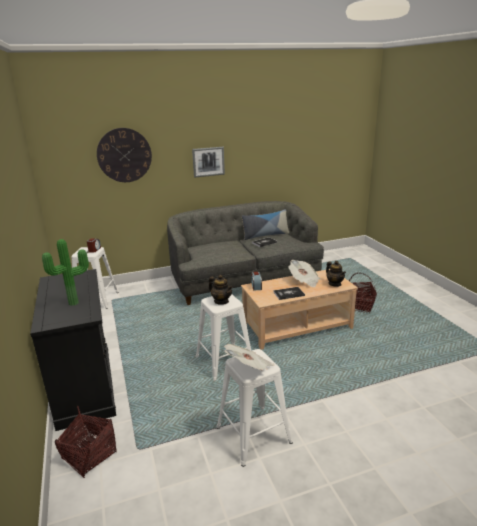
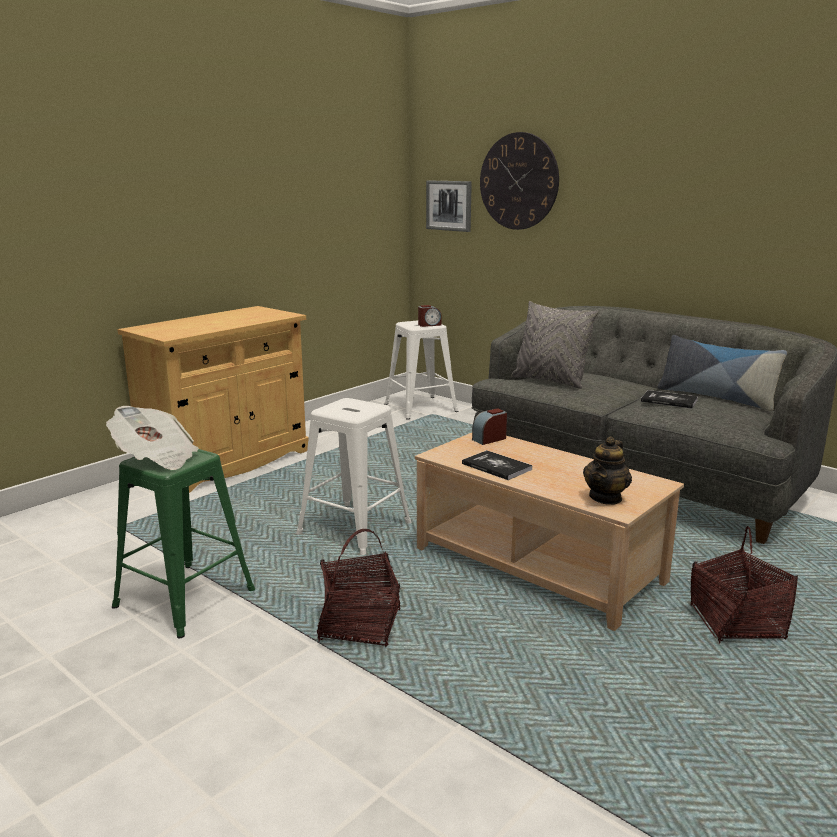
camera: 60 degrees right, 5 degrees down
black cabinet [30,269,116,431] -> beige cabinet [117,306,309,493]
potted plant [42,239,89,306] -> none
basket [54,405,117,478] -> basket moved to [317,529,401,647]
picture [192,147,225,177] -> picture moved to [426,180,472,232]
teapot [209,275,233,305] -> none
white stool [216,349,293,467] -> green stool [112,449,255,638]
newspaper [289,260,320,288] -> none
none -> grey pillow [511,301,599,389]

